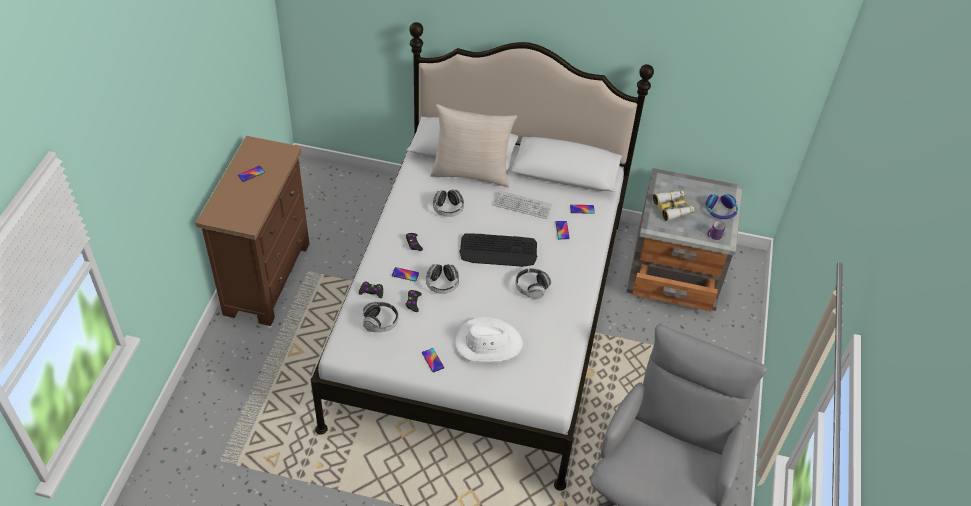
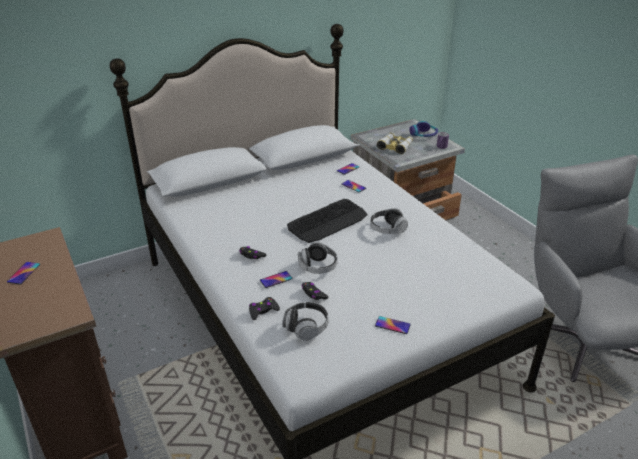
camera: 40 degrees left, 15 degrees down
beige pillow [430,104,517,188] -> none
headphones [433,189,464,217] -> none
white hat [455,317,523,362] -> none
keyboard [493,190,552,219] -> none

